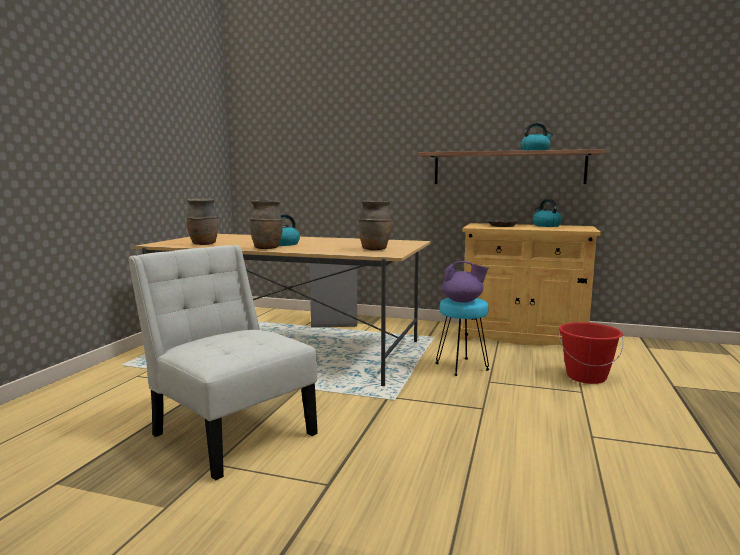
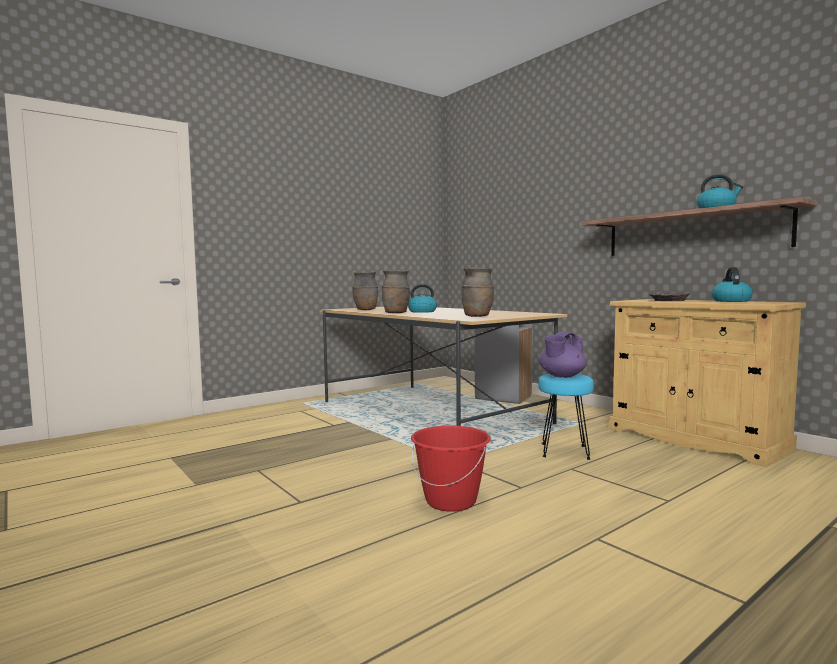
camera: 35 degrees right, 5 degrees down
white chair [128,245,318,480] -> none
purple teapot [442,261,489,303] -> purple teapot turned 90 degrees clockwise [539,332,587,378]
red bucket [559,322,623,384] -> red bucket moved to [411,426,491,512]

